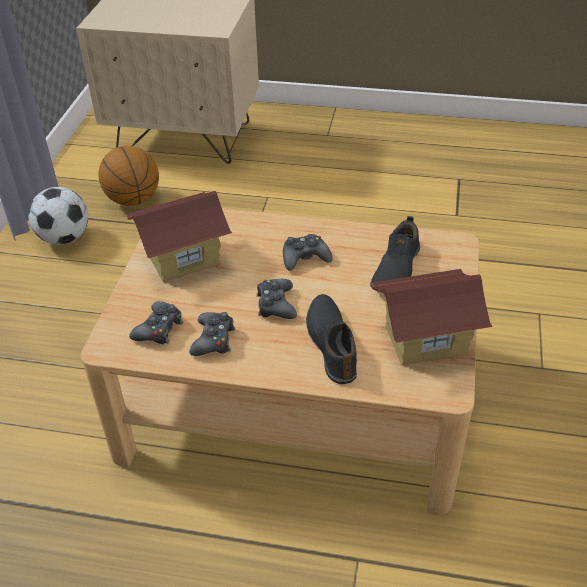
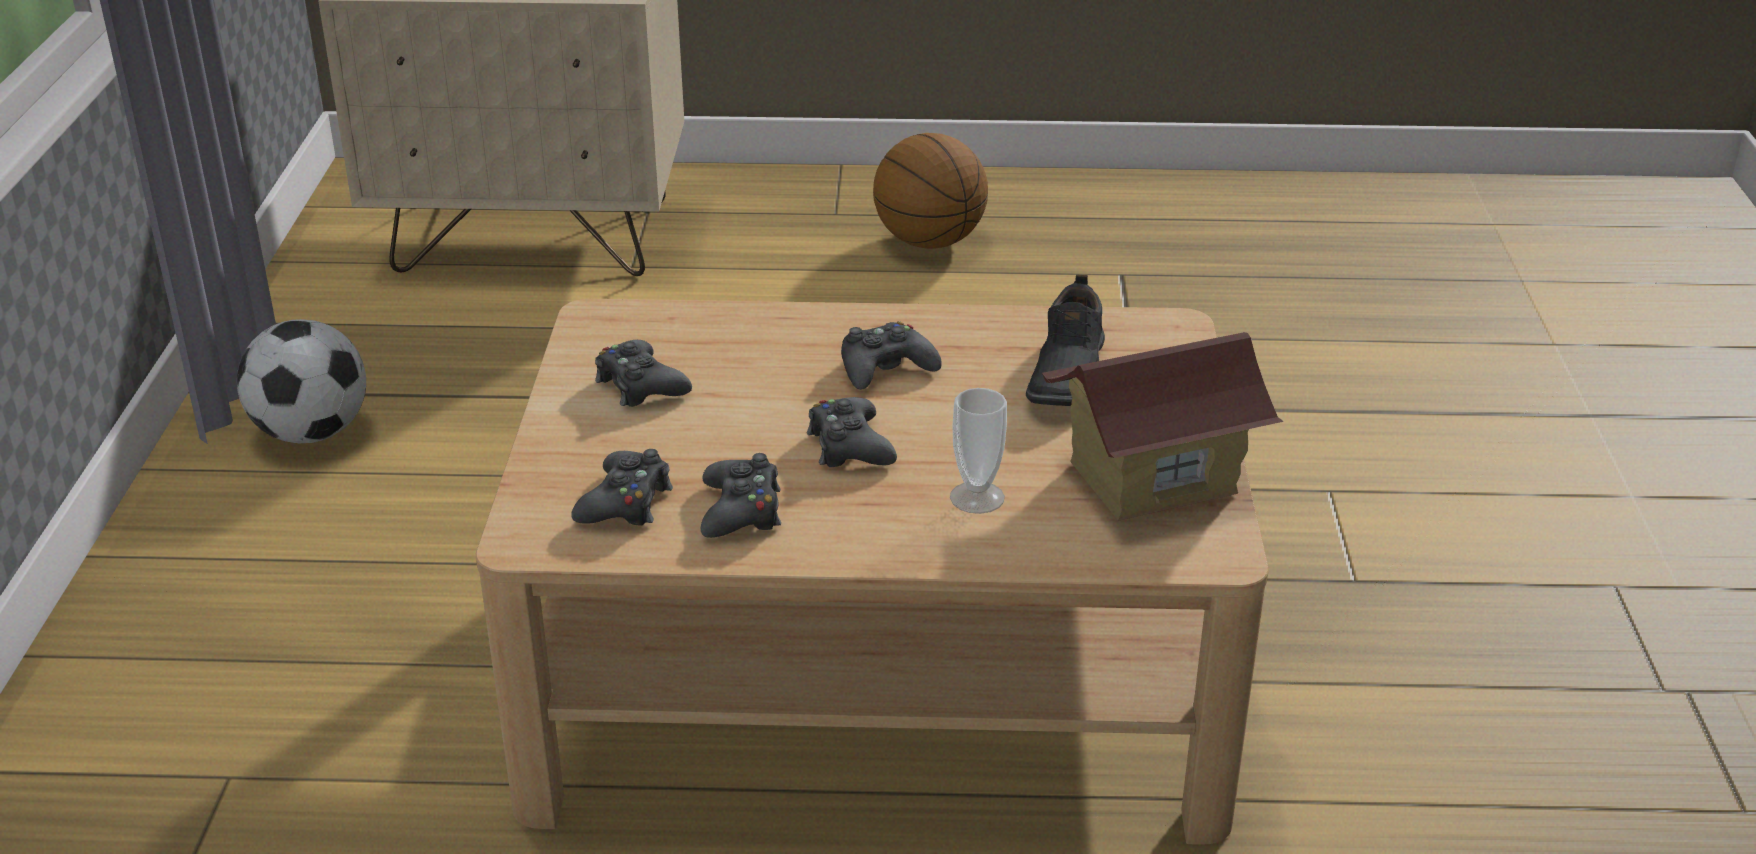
camera: 10 degrees left, 10 degrees down
basketball [98,146,159,206] -> basketball moved to [873,133,988,249]
toy house [126,191,232,282] -> black game controller [595,340,692,407]
black shoe [306,294,357,384] -> cup [950,388,1007,514]

